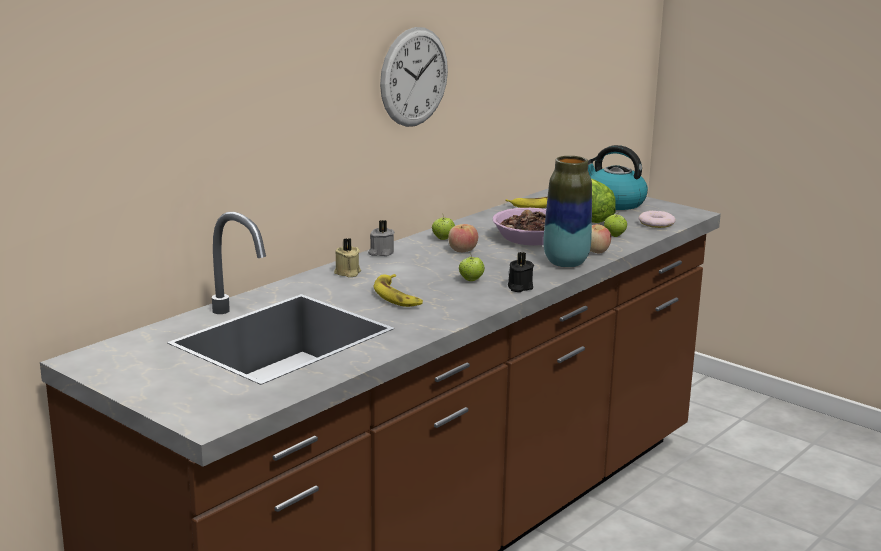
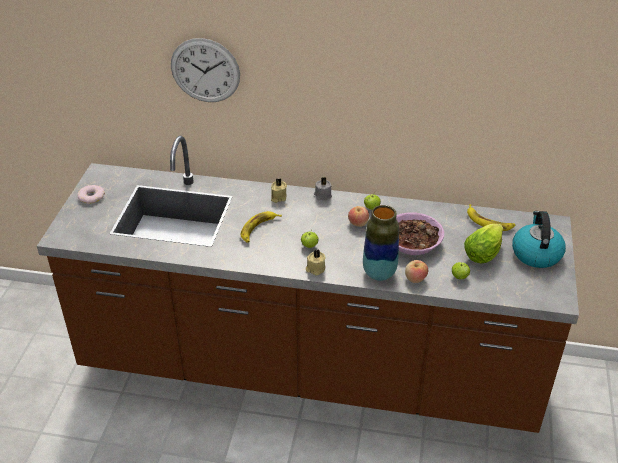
camera: 60 degrees right, 20 degrees up
wall clock [380,27,448,127] -> wall clock moved to [171,38,240,102]
black candle [507,252,534,292] -> beige candle [306,249,326,275]
donut [638,211,676,228] -> donut moved to [77,185,105,204]

